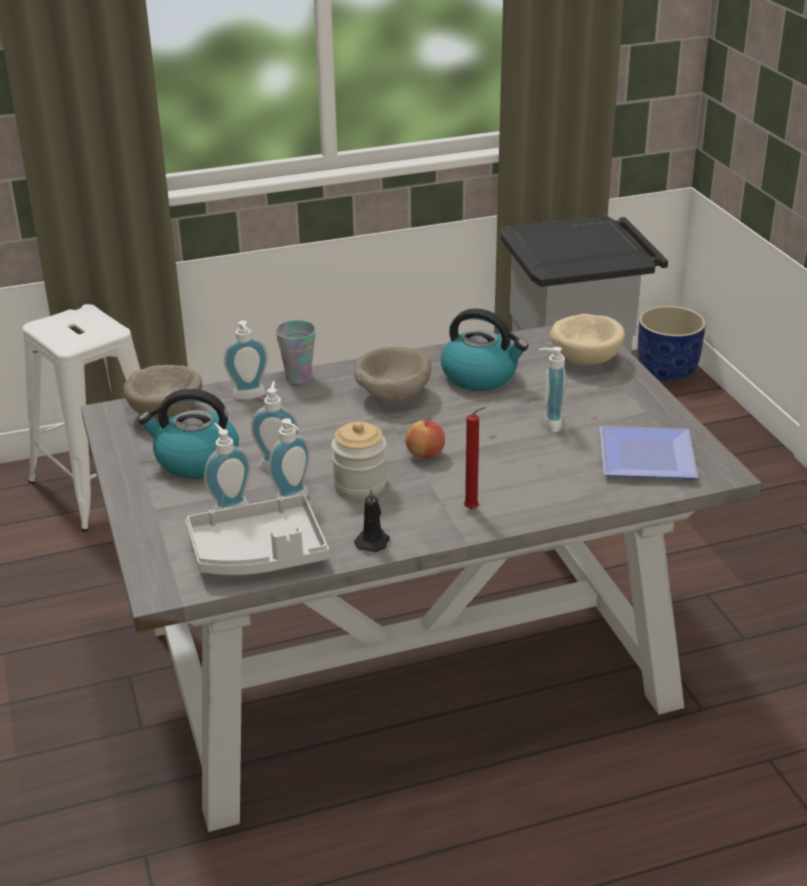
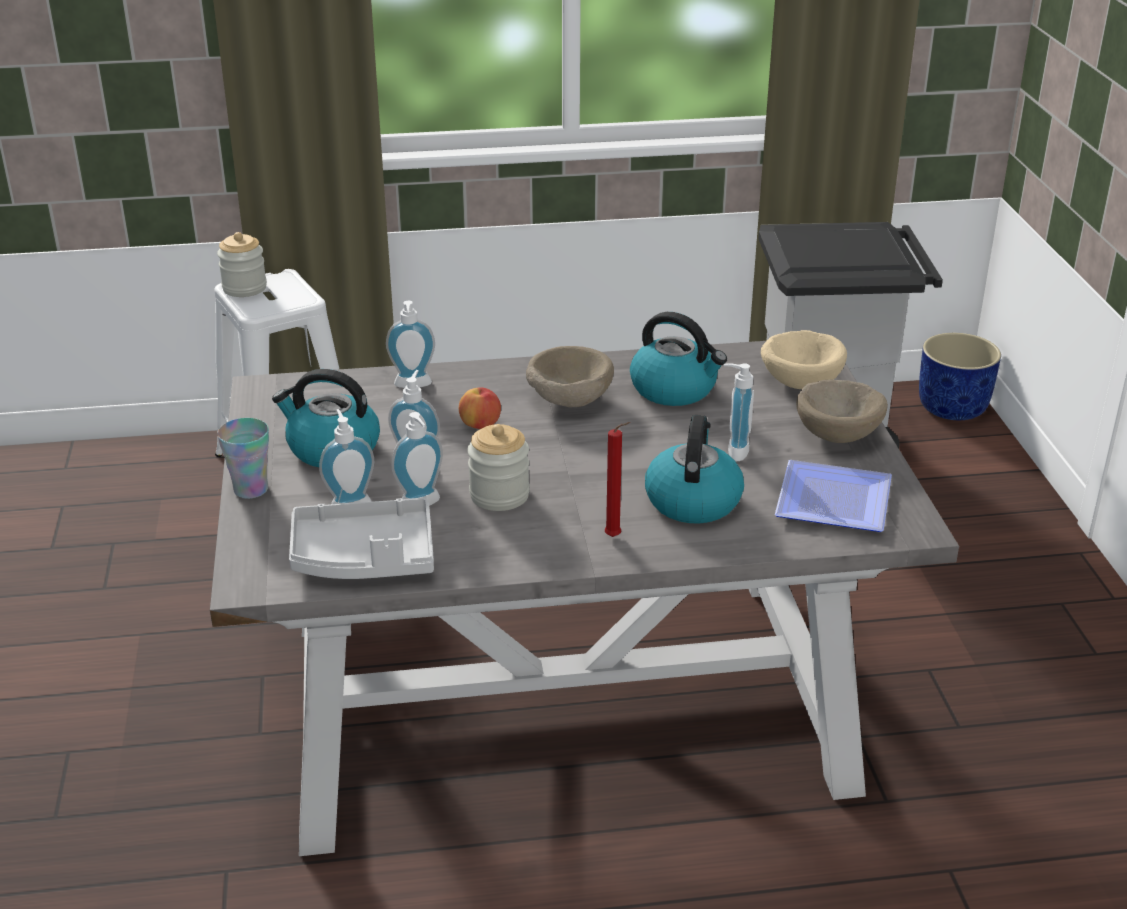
camera: 10 degrees right, 0 degrees up
beige bowl [123,365,202,420] -> beige bowl moved to [796,379,888,443]
cup [276,320,316,384] -> cup moved to [217,418,269,499]
black candle [354,488,390,552] -> none
apple [405,420,445,458] -> apple moved to [459,387,501,429]
none -> jar [217,232,267,297]
none -> kettle [645,415,744,523]

